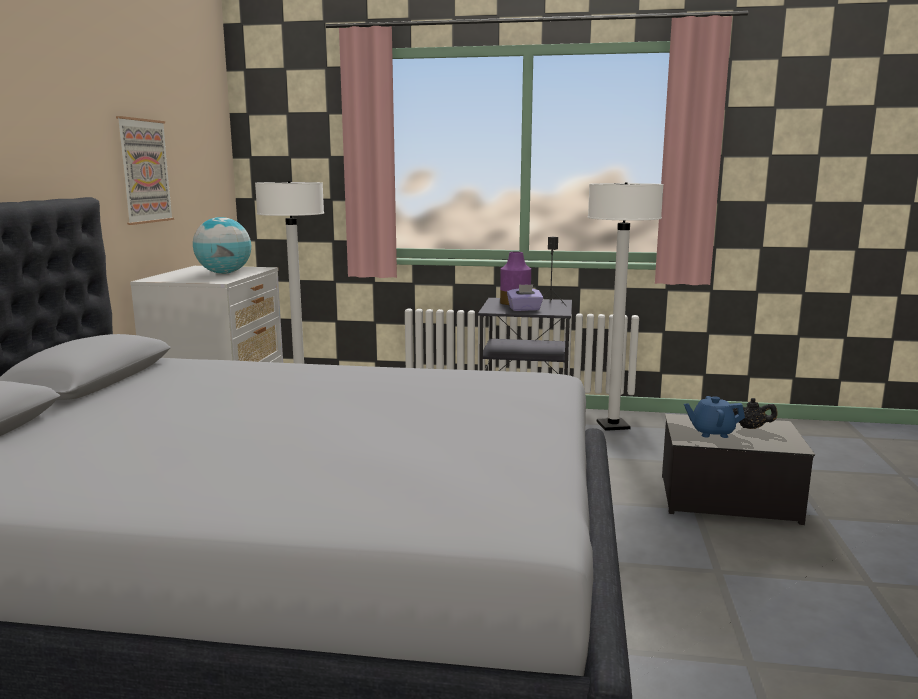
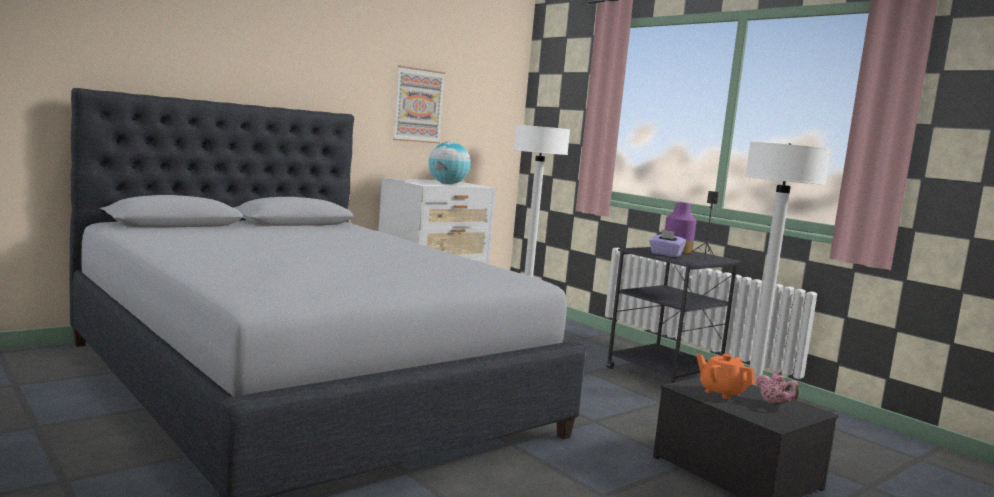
camera: 40 degrees right, 5 degrees down
blue teapot [684,396,745,438] -> orange teapot [696,354,755,399]
black teapot [733,398,777,429] -> pink teapot [755,370,799,405]

